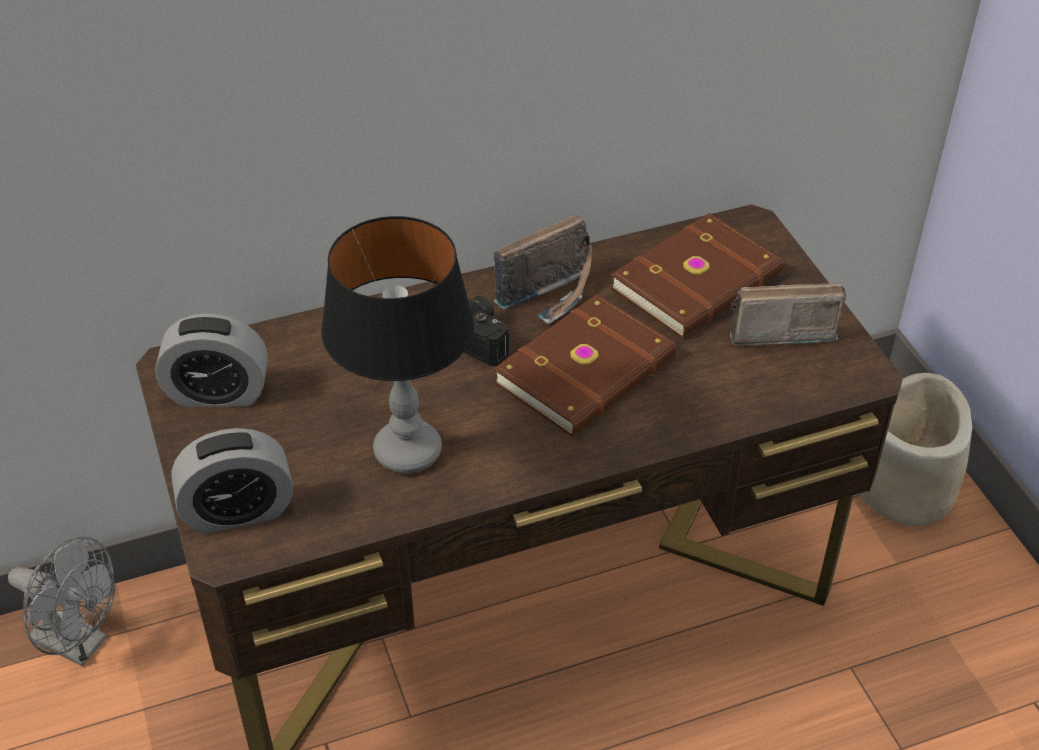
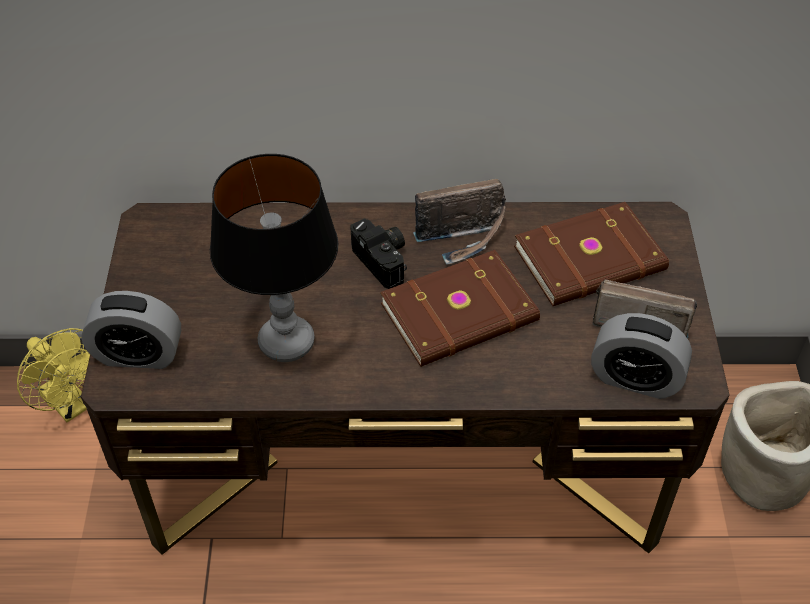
camera: 20 degrees right, 5 degrees up
grey fan [8,536,115,666] -> yellow fan [17,328,90,422]
alarm clock [155,313,268,407] -> alarm clock moved to [591,313,692,399]

